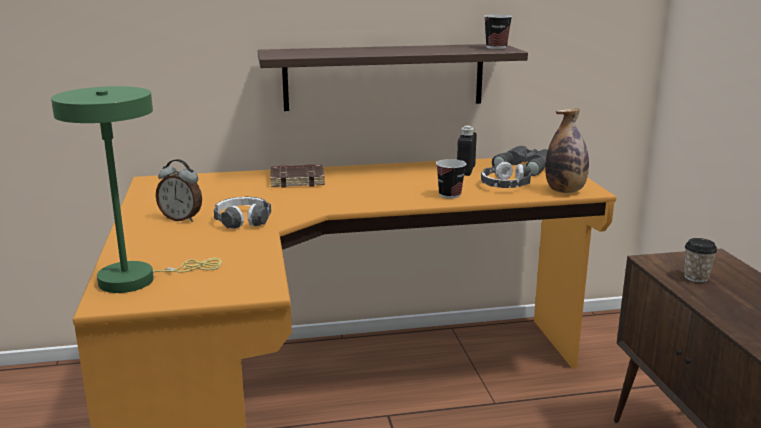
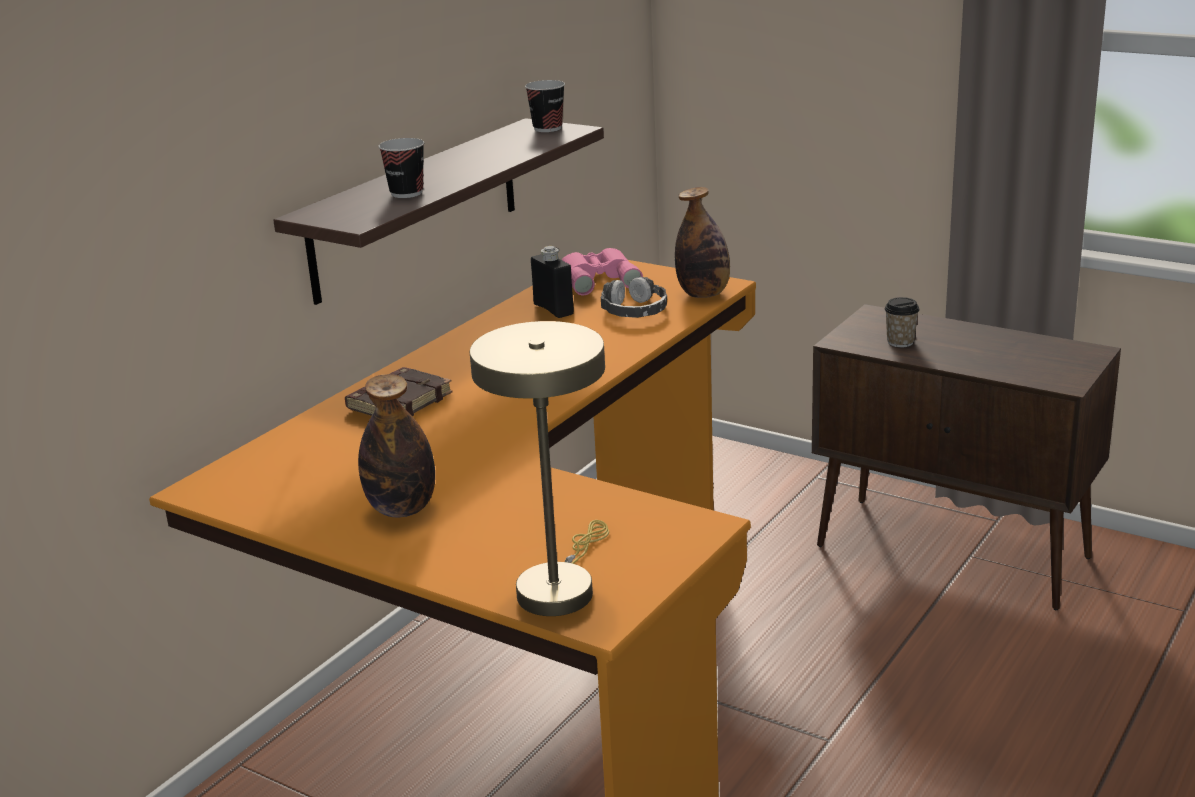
camera: 45 degrees left, 5 degrees up
green table lamp [51,86,222,293] -> beige table lamp [470,321,609,616]
alarm clock [156,159,202,222] -> bottle [358,374,435,517]
headphones [214,197,271,229] -> none
cup [436,159,466,199] -> cup moved to [378,138,424,198]
grey binoculars [492,146,548,176] -> pink binoculars [562,248,643,295]

